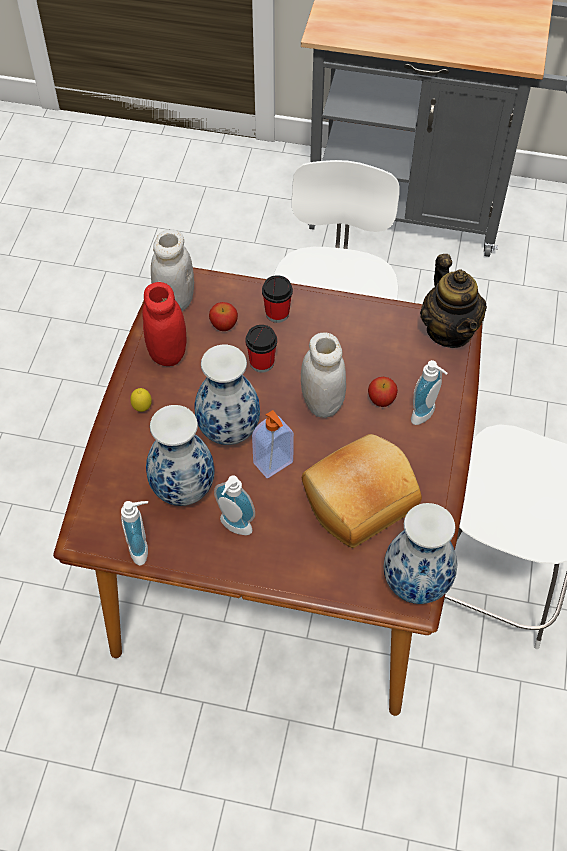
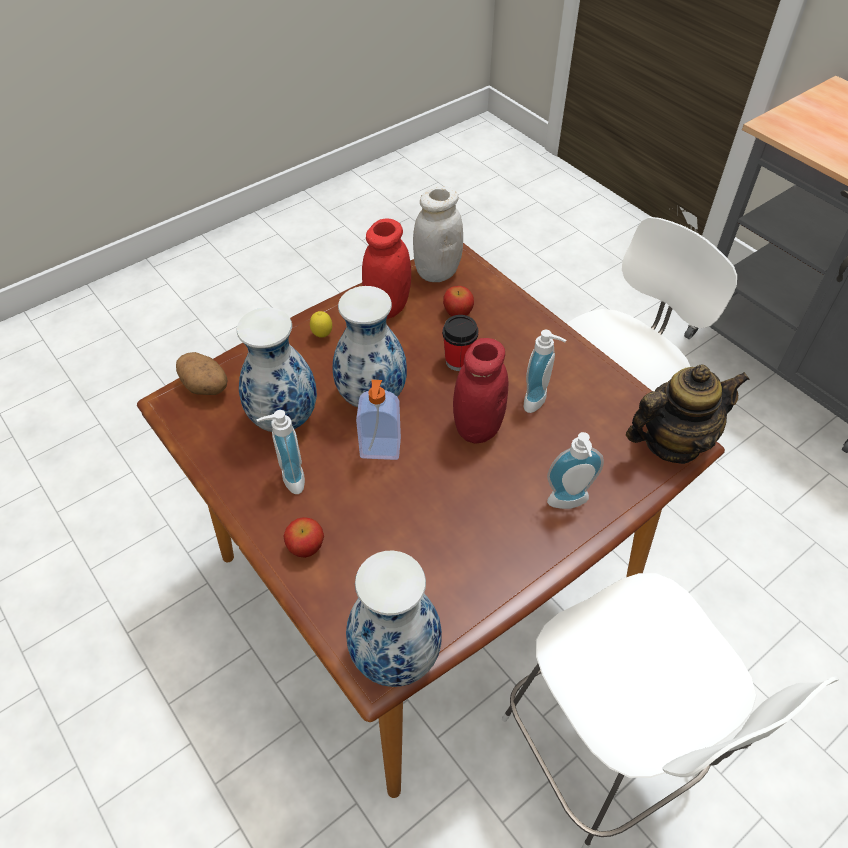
camera: 40 degrees right, 5 degrees down
soap dispenser [121,501,148,565] -> soap dispenser moved to [524,330,566,413]
cup [262,275,293,323] -> none
white jar [301,332,346,418] -> red jar [453,338,509,444]
bread [302,434,422,548] -> none
apple [368,377,398,407] -> apple moved to [283,517,324,558]
teapot [420,254,487,348] -> teapot turned 135 degrees counterclockwise [626,365,750,464]
none -> potato [176,352,227,395]

